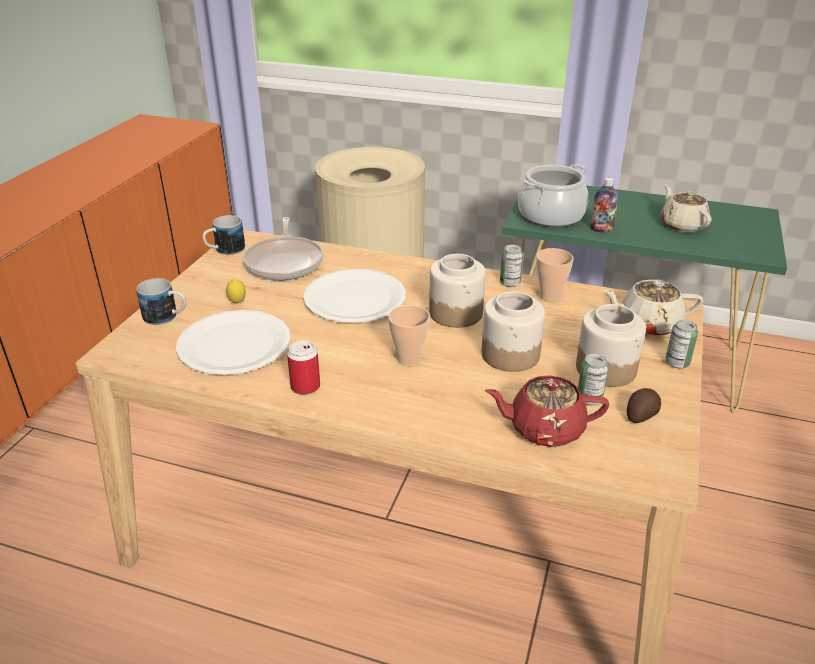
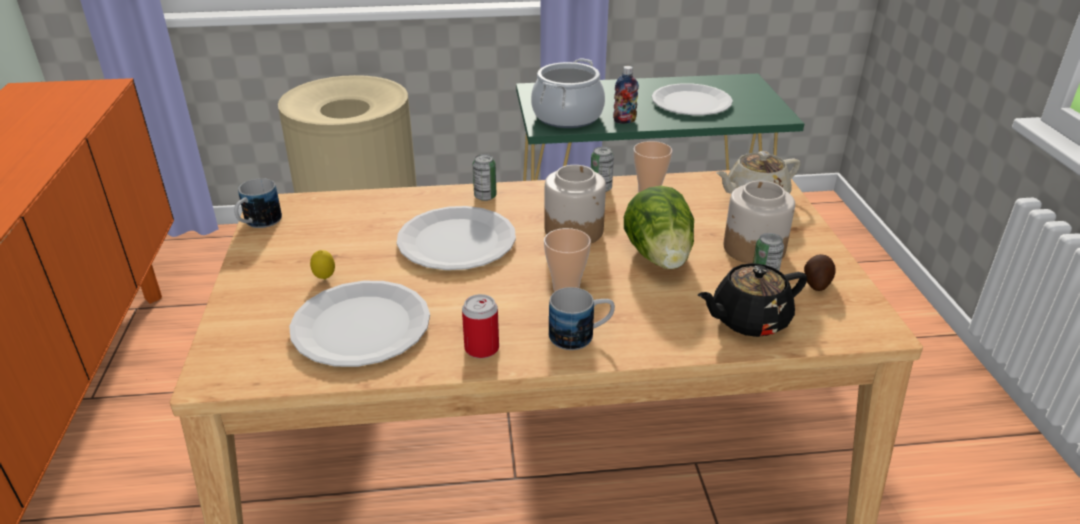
camera: 25 degrees left, 0 degrees up
mug [136,278,186,325] -> mug moved to [549,287,615,350]
frying pan [243,217,324,280] -> none
jar [482,291,545,372] -> lettuce [624,186,694,269]
red teapot [485,375,609,447] -> black teapot [698,263,807,337]
beige teapot [661,184,711,232] -> white plate [652,83,733,115]
can [665,320,698,368] -> can moved to [473,154,496,201]

